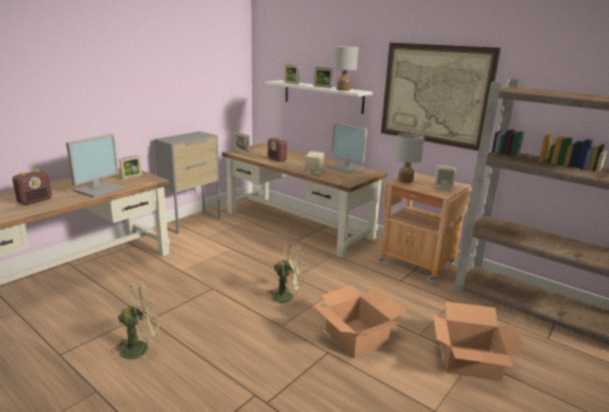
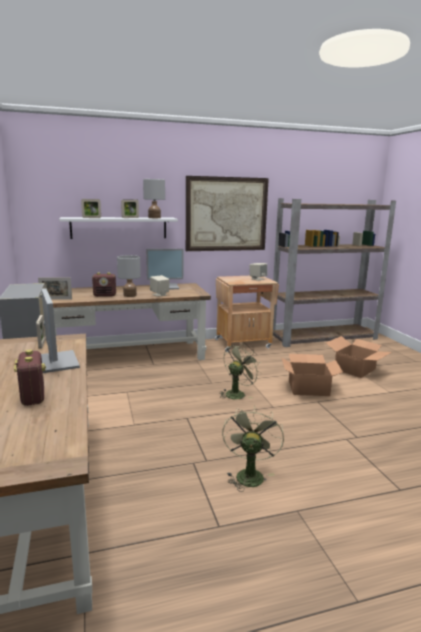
camera: 55 degrees left, 5 degrees down
grey table lamp [395,133,425,183] -> grey table lamp moved to [117,255,141,297]

